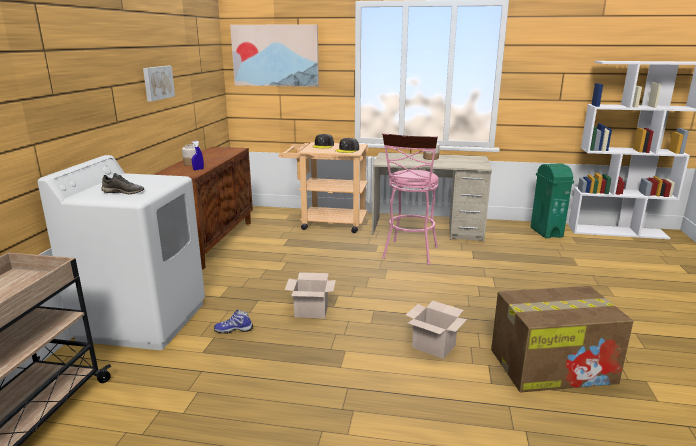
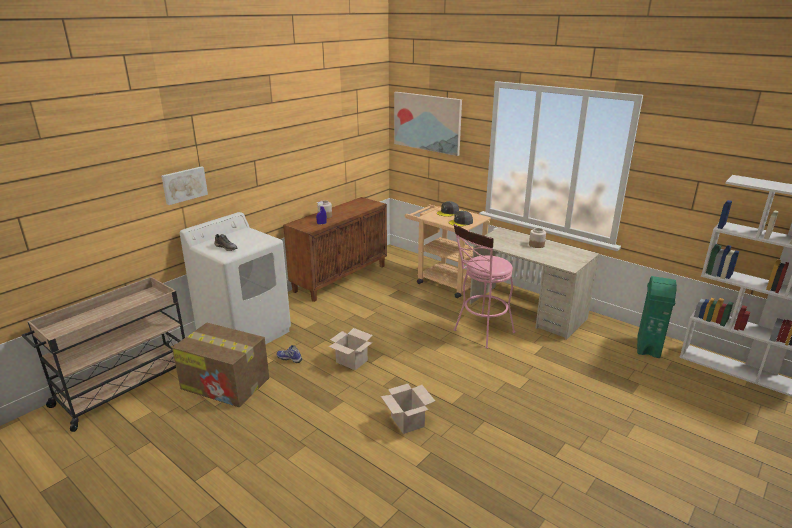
camera: 30 degrees right, 5 degrees up
picture [143,66,175,102] -> picture moved to [161,166,208,205]
cardboard box [491,286,633,392] -> cardboard box moved to [172,323,269,407]

